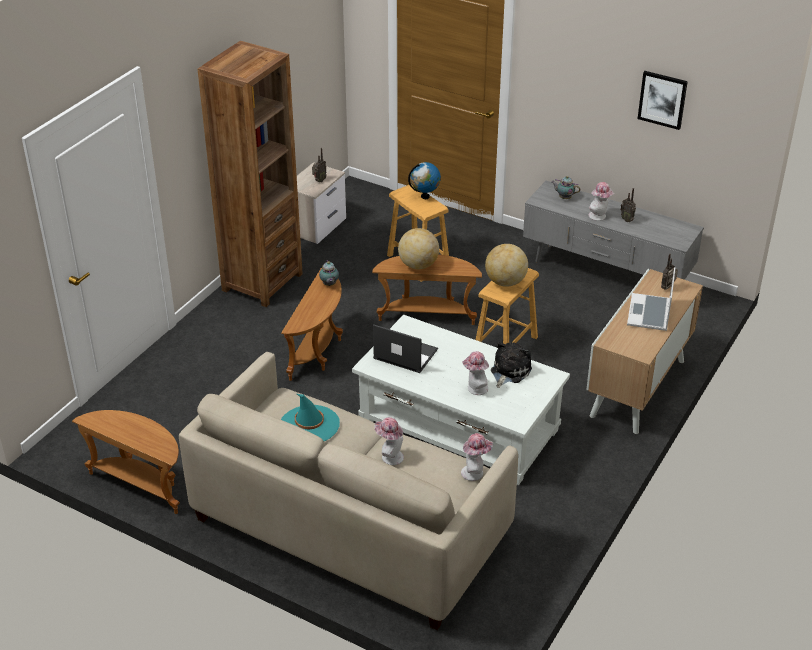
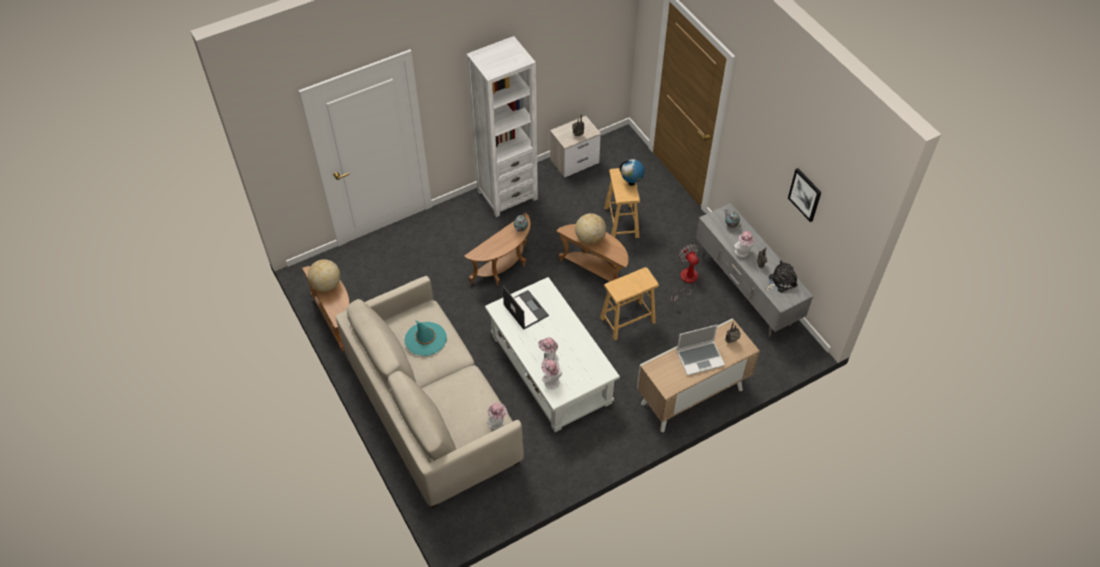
camera: 30 degrees right, 15 degrees up
brown bookcase [198,41,303,307] -> white bookcase [467,36,538,217]
hat [374,417,404,465] -> hat moved to [541,358,562,389]
globe [485,244,528,287] -> globe moved to [308,259,341,292]
plush toy [491,342,532,388] -> plush toy moved to [765,260,798,292]
laptop [627,267,675,331] -> laptop turned 150 degrees counterclockwise [677,325,725,376]
none -> fan [671,244,699,302]

